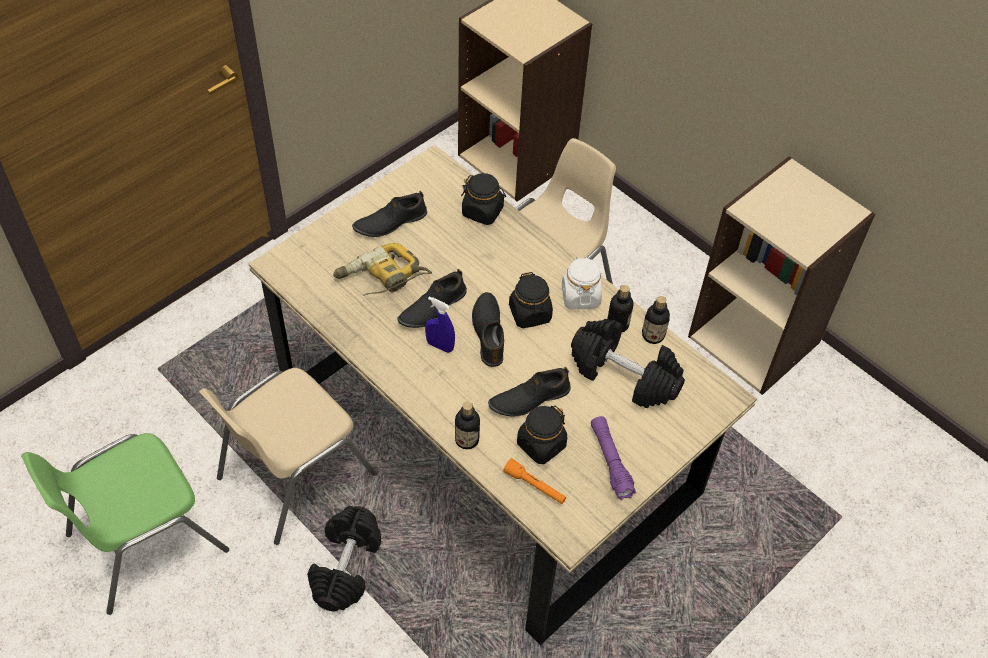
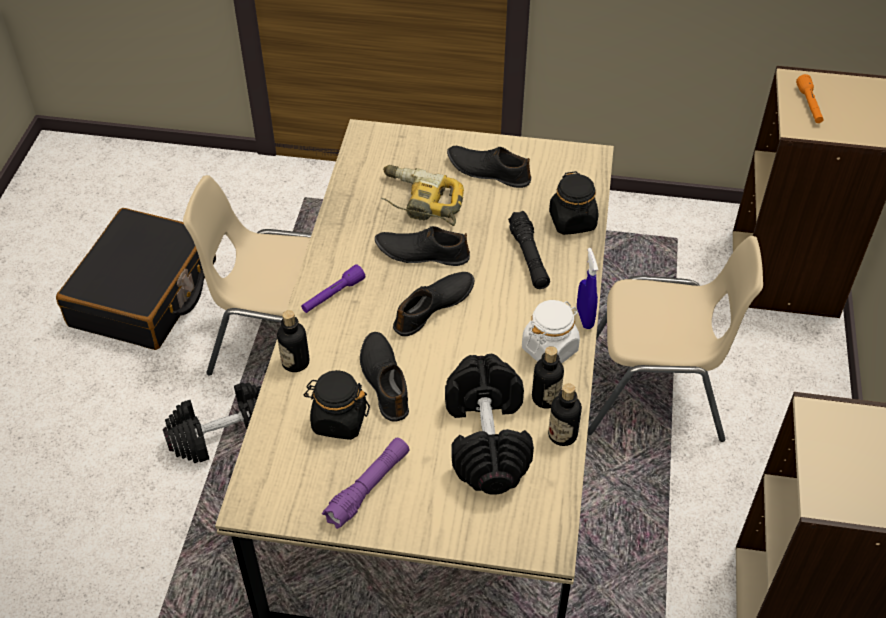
camera: 55 degrees right, 5 degrees down
green chair [21,433,229,615] -> black suitcase [56,208,216,350]
blue spray bottle [425,296,455,353] -> blue spray bottle moved to [577,248,598,329]
black shoe [488,367,571,417] -> black shoe turned 45 degrees clockwise [360,332,409,422]
orange flashlight [503,458,566,504] -> orange flashlight moved to [796,74,824,123]
black jar [509,272,553,328] -> none
none -> purple flashlight [301,264,365,313]
none -> black flashlight [508,211,550,289]

